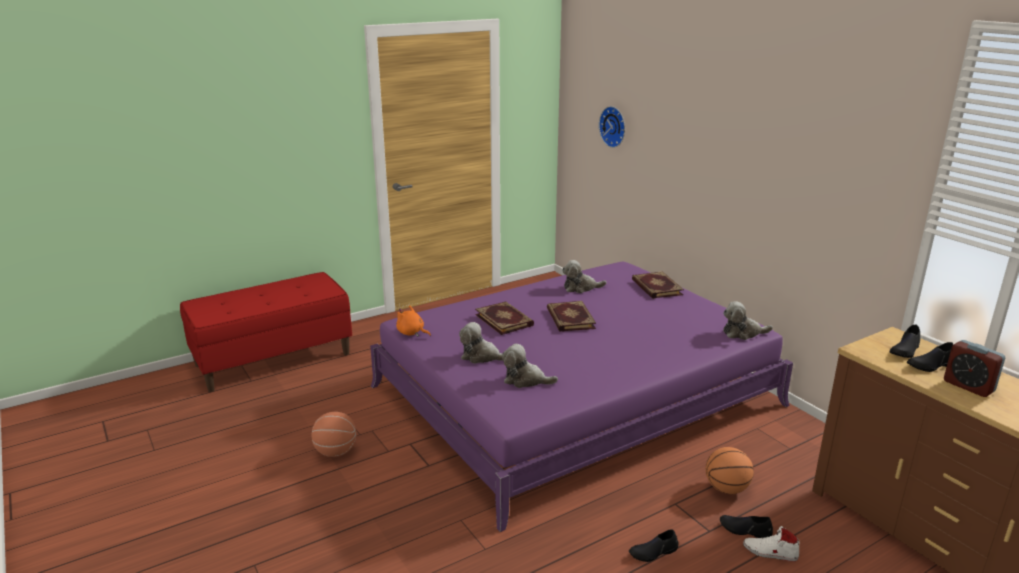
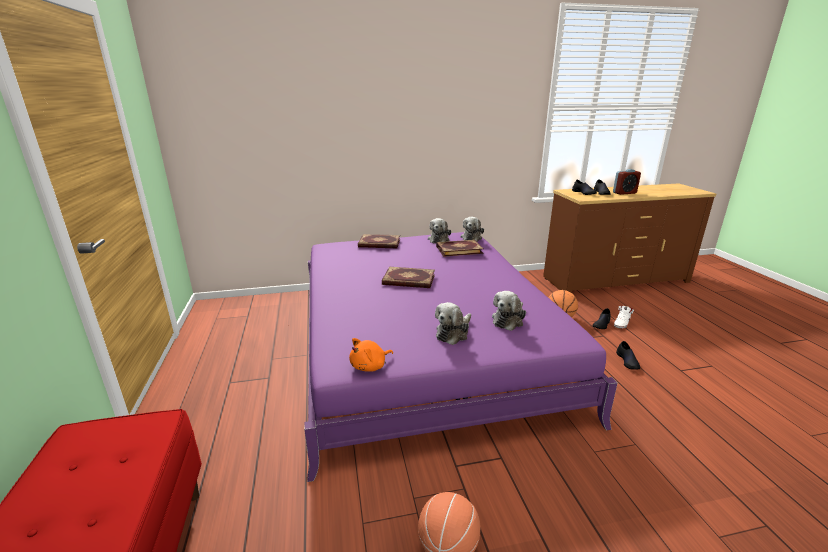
camera: 70 degrees left, 0 degrees up
book [475,301,534,335] -> book moved to [436,240,484,257]
plush toy [562,260,606,293] -> plush toy moved to [428,218,451,243]
wall clock [599,106,625,148] -> none

